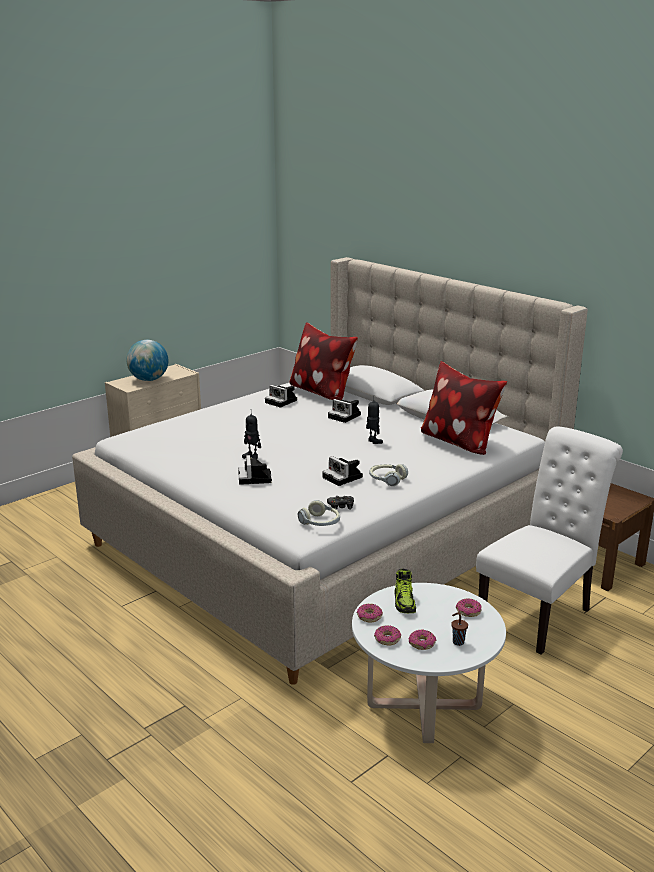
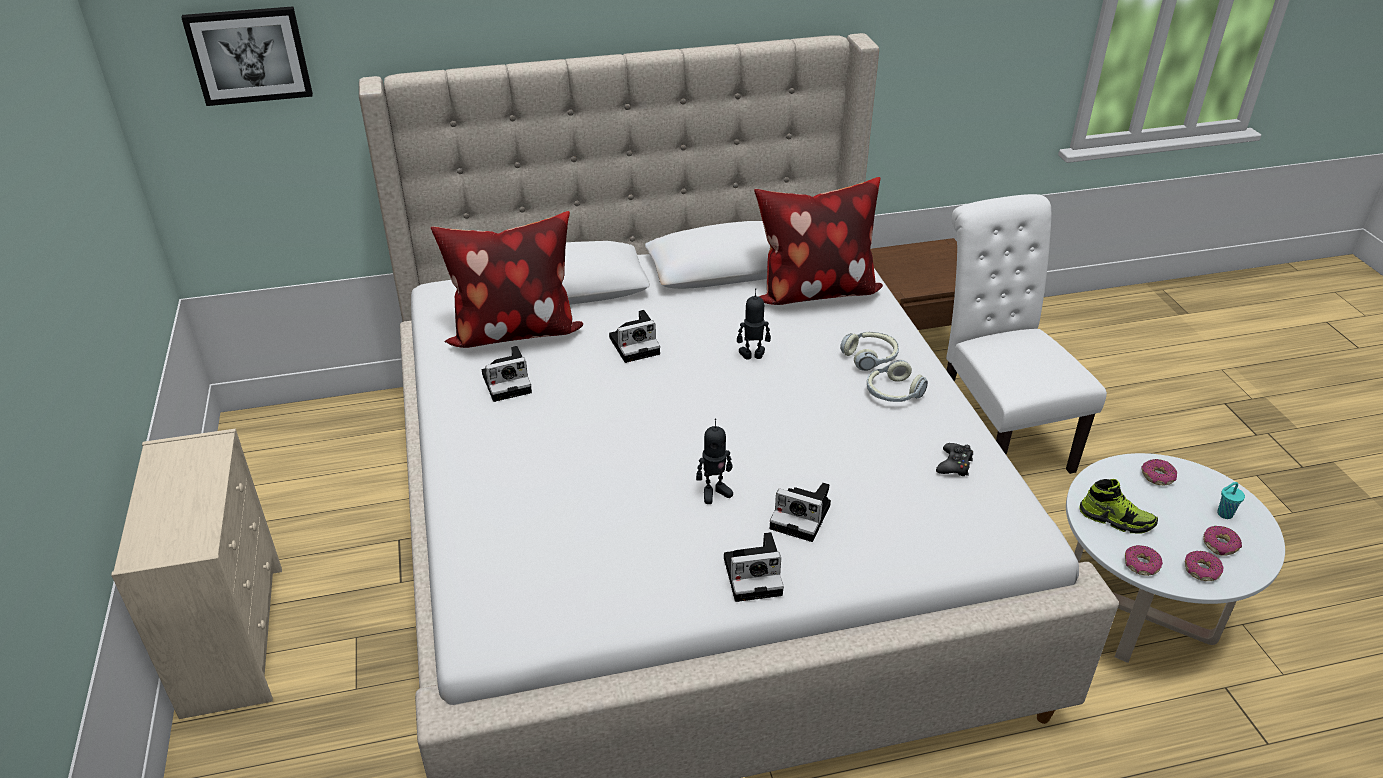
camera: 60 degrees left, 15 degrees up
globe [126,340,168,381] -> none
headphones [298,500,340,526] -> headphones moved to [840,332,899,371]
camera [322,456,363,486] -> camera moved to [724,532,784,602]
brown cup [451,613,468,646] -> turquoise cup [1217,482,1245,519]
none -> picture [181,6,313,106]

